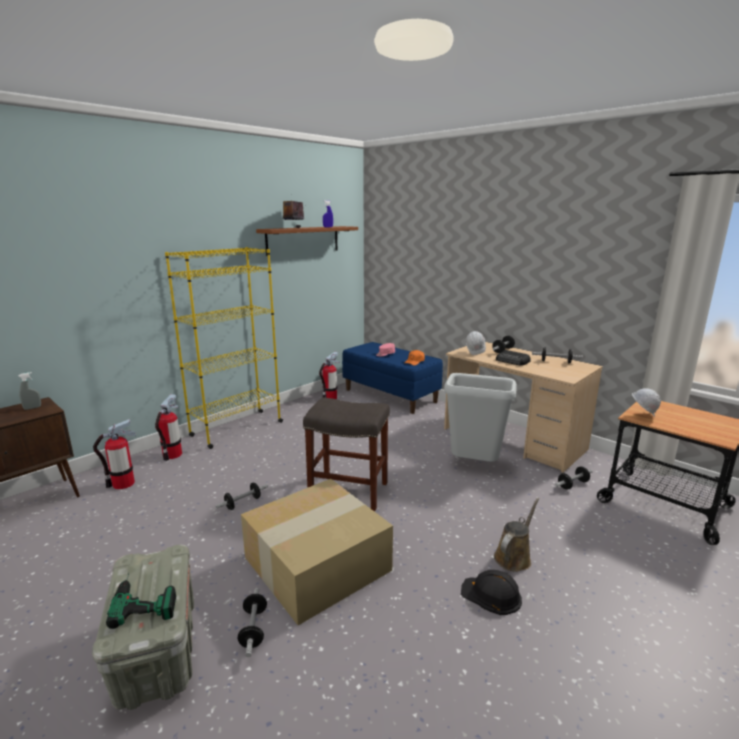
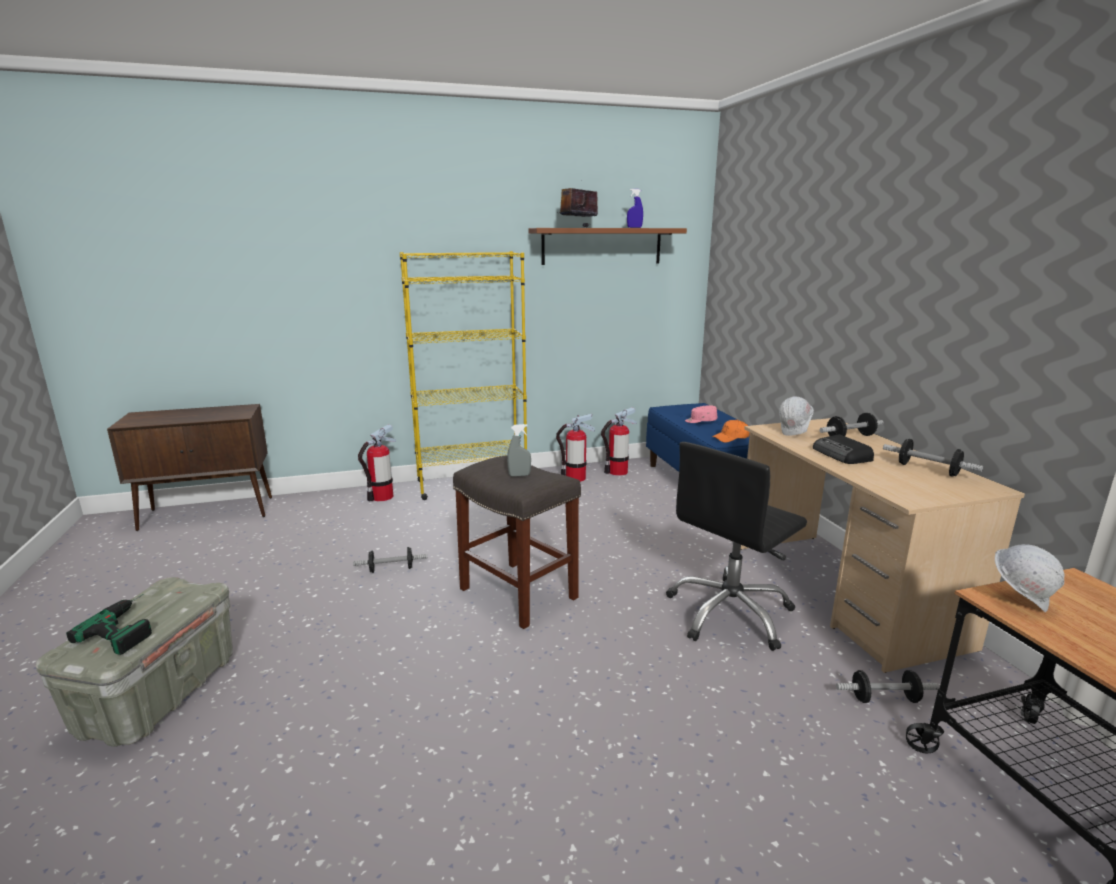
camera: 30 degrees right, 0 degrees up
grey spray bottle [19,372,41,410] -> grey spray bottle moved to [507,424,531,477]
fire extinguisher [93,419,136,489] -> fire extinguisher moved to [556,414,595,482]
dumbbell [238,588,267,657] -> none
cardboard box [241,479,393,625] -> none
grey trash can [444,373,517,462] -> black office chair [666,442,807,651]
black hard hat [461,570,522,615] -> none
brown watering can [494,498,540,572] -> none

